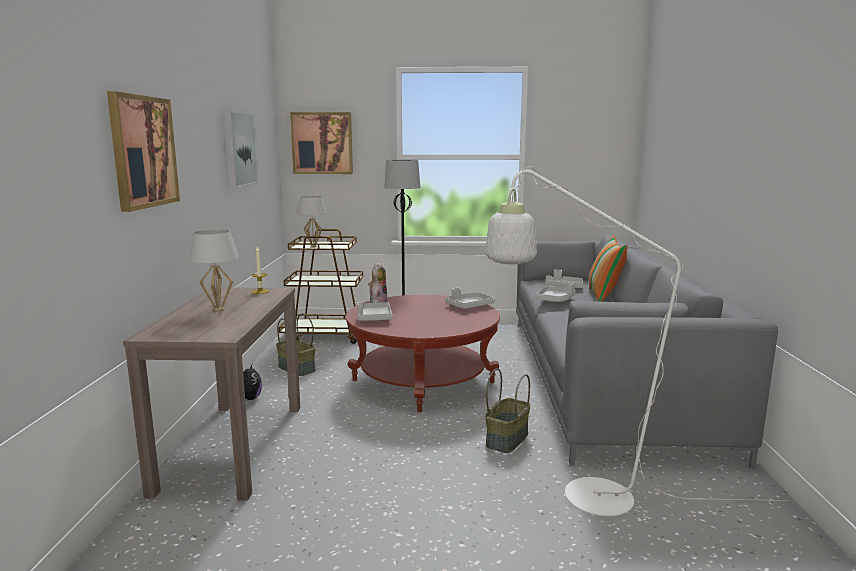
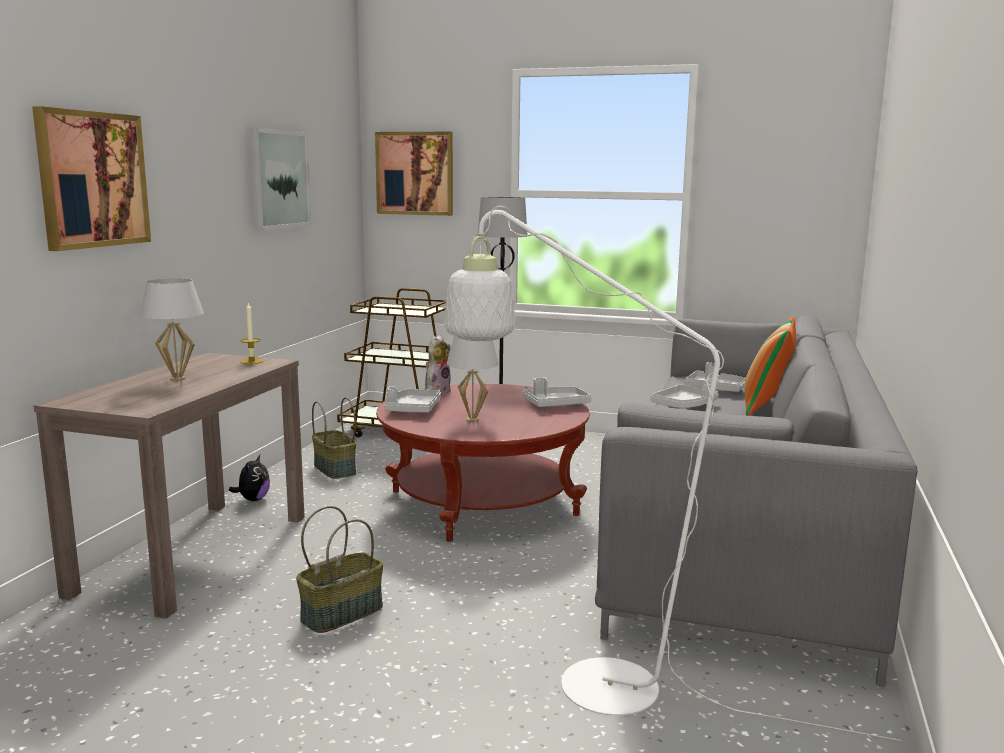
camera: 15 degrees right, 0 degrees up
white table lamp [297,196,327,248] -> white table lamp moved to [447,336,499,422]
basket [485,368,530,453] -> basket moved to [296,506,384,633]

